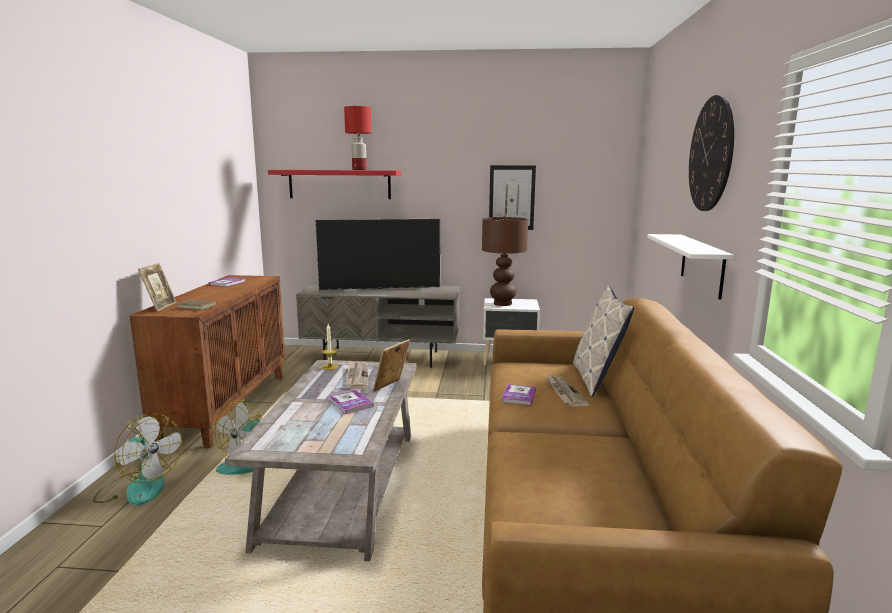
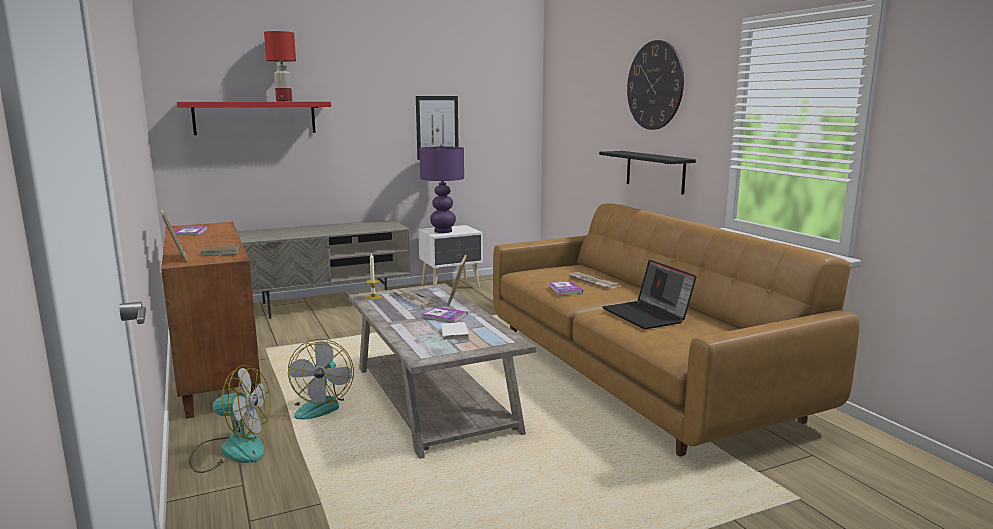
camera: 30 degrees left, 0 degrees up
television [315,218,440,290] -> none
brown table lamp [482,216,528,306] -> purple table lamp [419,145,464,233]
pillow [573,286,634,397] -> none
white shelf [647,234,734,300] -> black shelf [599,151,696,195]
none -> white book [435,322,469,340]
none -> laptop [603,260,697,329]

